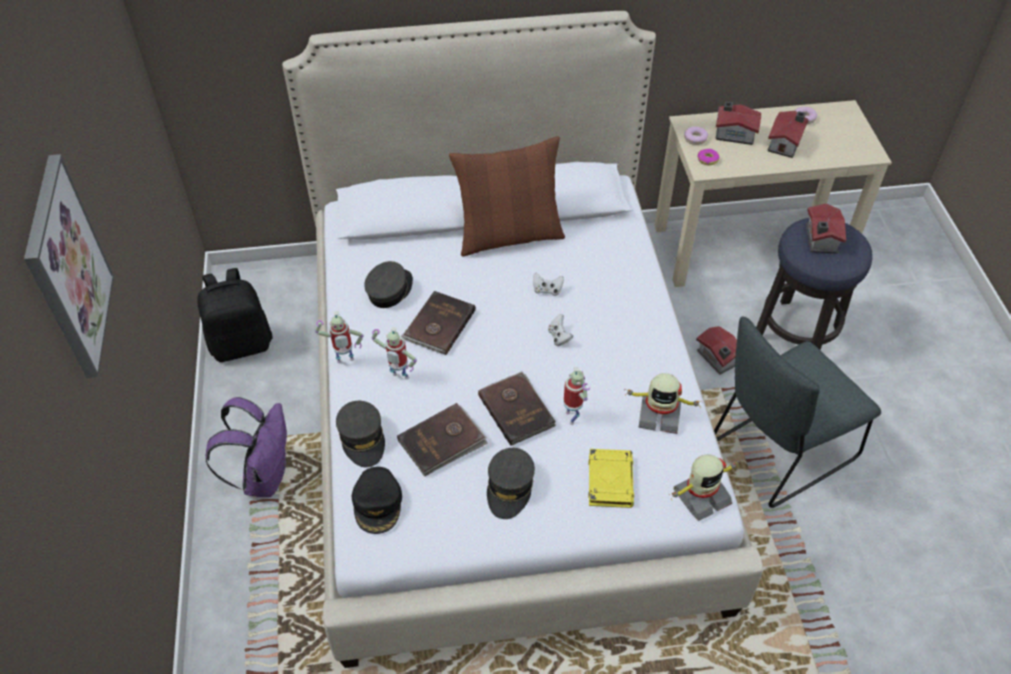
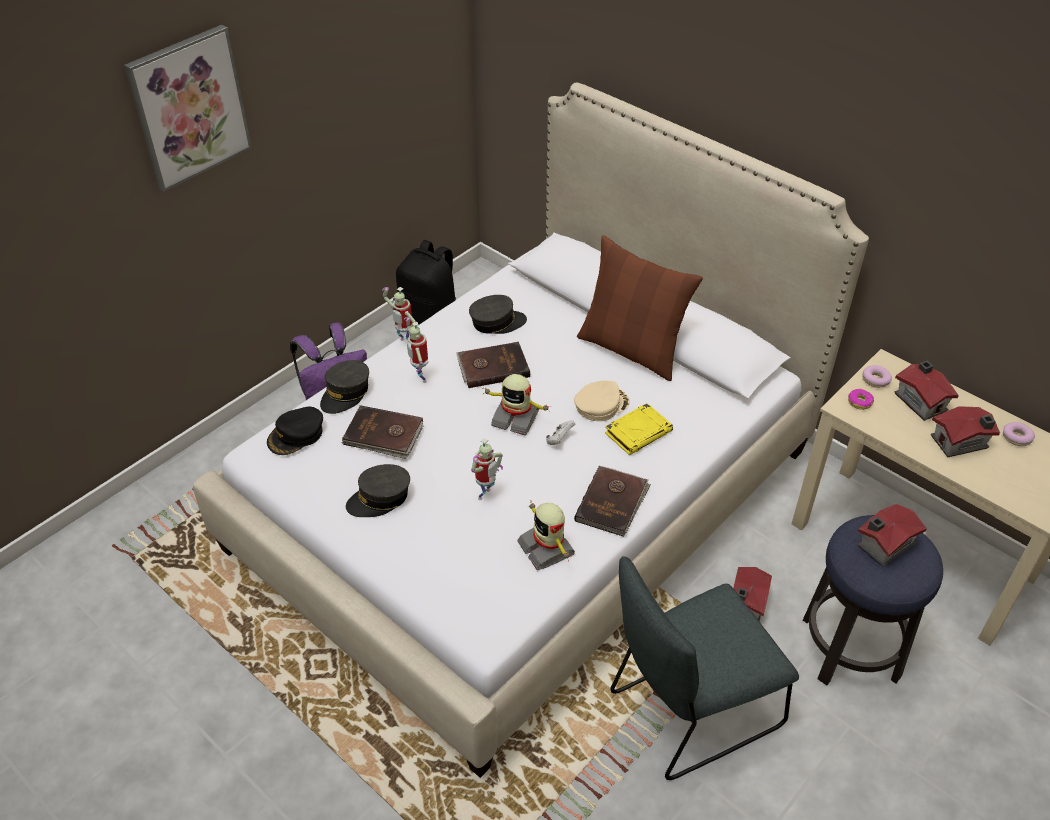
camera: 50 degrees right, 5 degrees down
brown book [478,371,556,446] -> brown book moved to [574,466,651,537]
white game controller [533,272,564,296] -> beige cap [574,381,630,421]
yellow book [588,449,634,508] -> yellow book moved to [605,403,673,455]
toy robot [669,454,739,521] -> toy robot moved to [482,374,550,435]
grey chair [714,316,881,508] -> grey chair turned 45 degrees counterclockwise [610,556,799,780]

